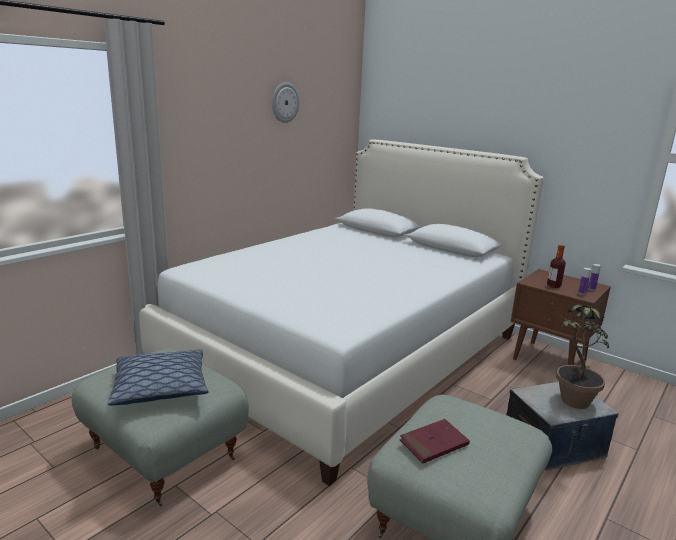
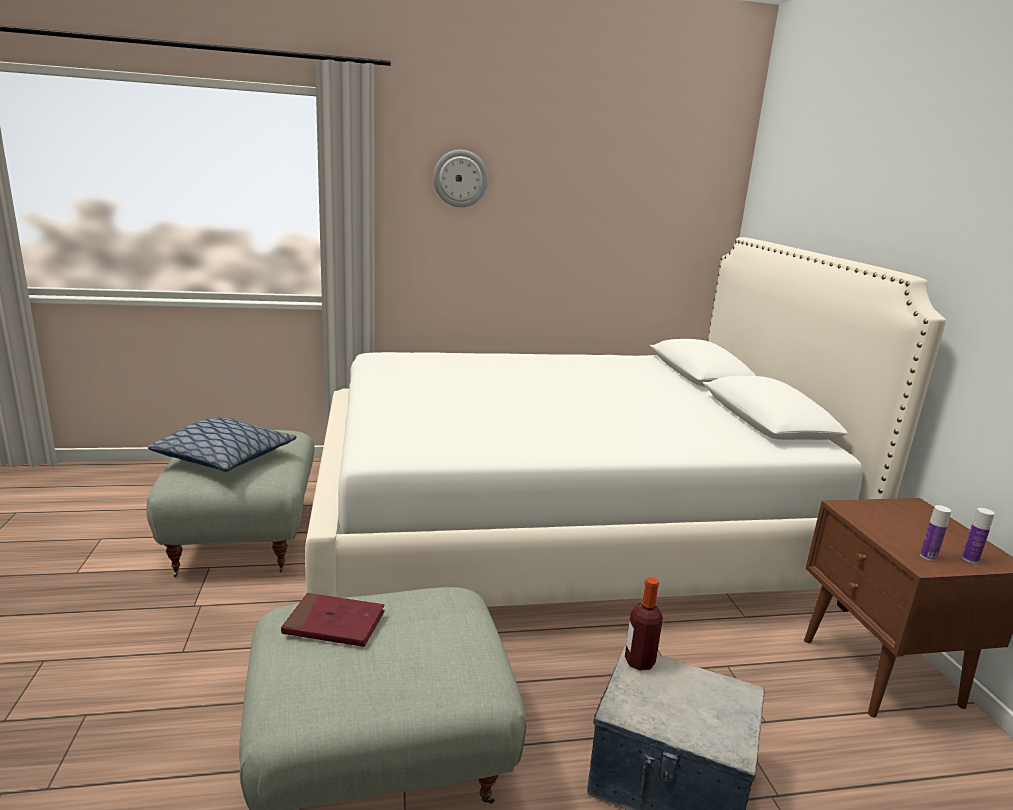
camera: 40 degrees right, 0 degrees up
wall clock [272,82,300,123] -> wall clock moved to [433,150,488,207]
bottle [547,245,566,288] -> bottle moved to [625,577,663,671]
potted plant [556,304,609,409] -> none

